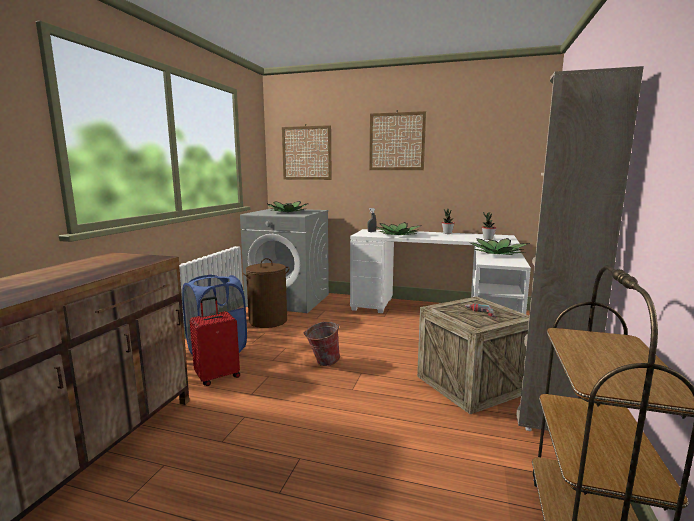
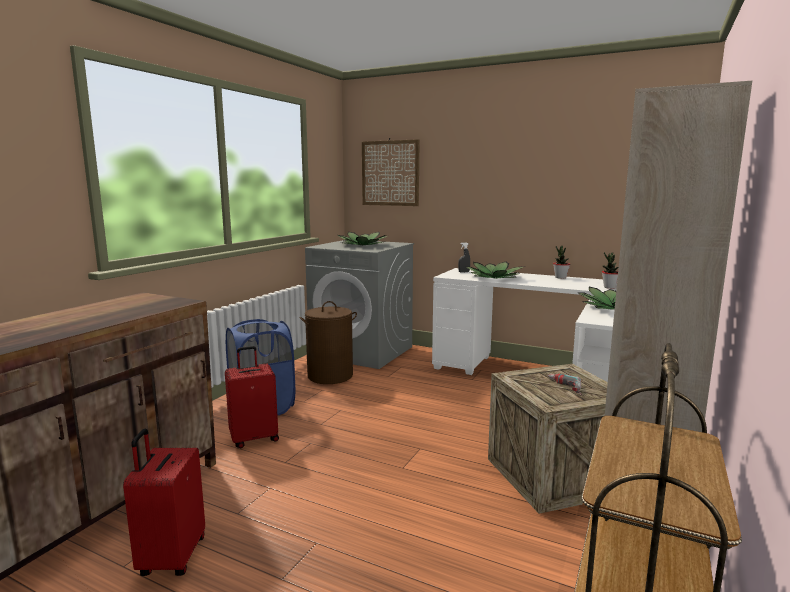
camera: 10 degrees right, 0 degrees up
bucket [303,321,340,366] -> none
picture [369,111,426,170] -> none
none -> red suitcase [123,429,205,576]

